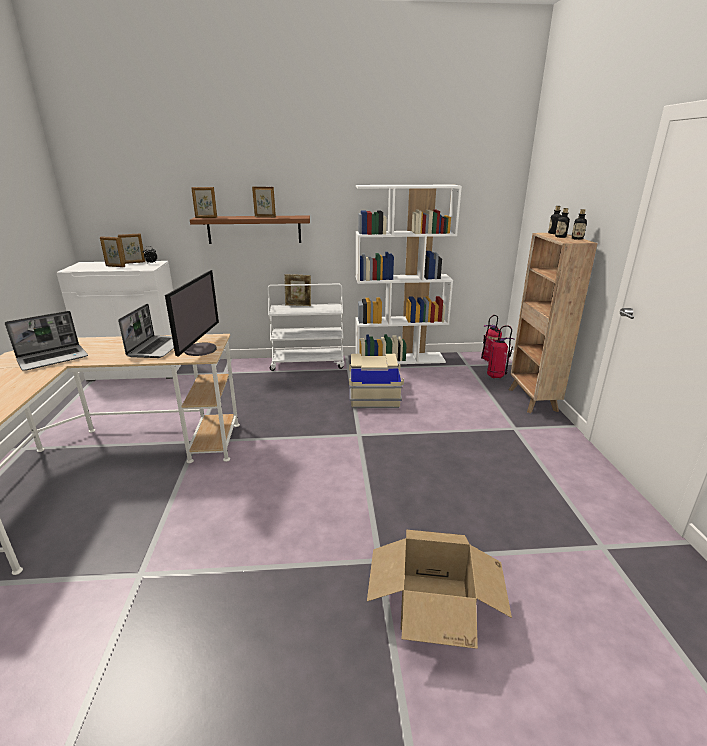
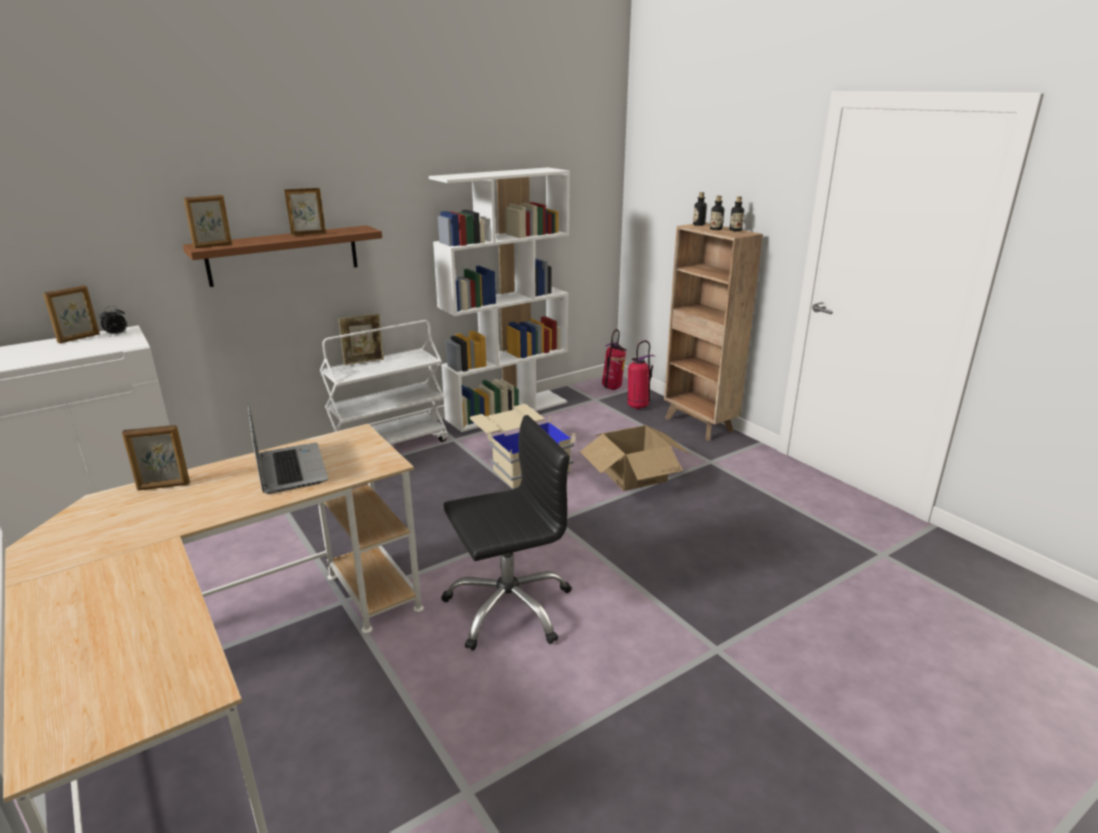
camera: 30 degrees left, 0 degrees up
laptop [5,311,88,371] -> none
picture frame [100,236,125,267] -> picture frame moved to [122,425,190,490]
monitor [165,270,219,357] -> none
cardboard box [367,530,512,649] -> cardboard box moved to [580,425,690,491]
none -> black office chair [441,415,572,651]

